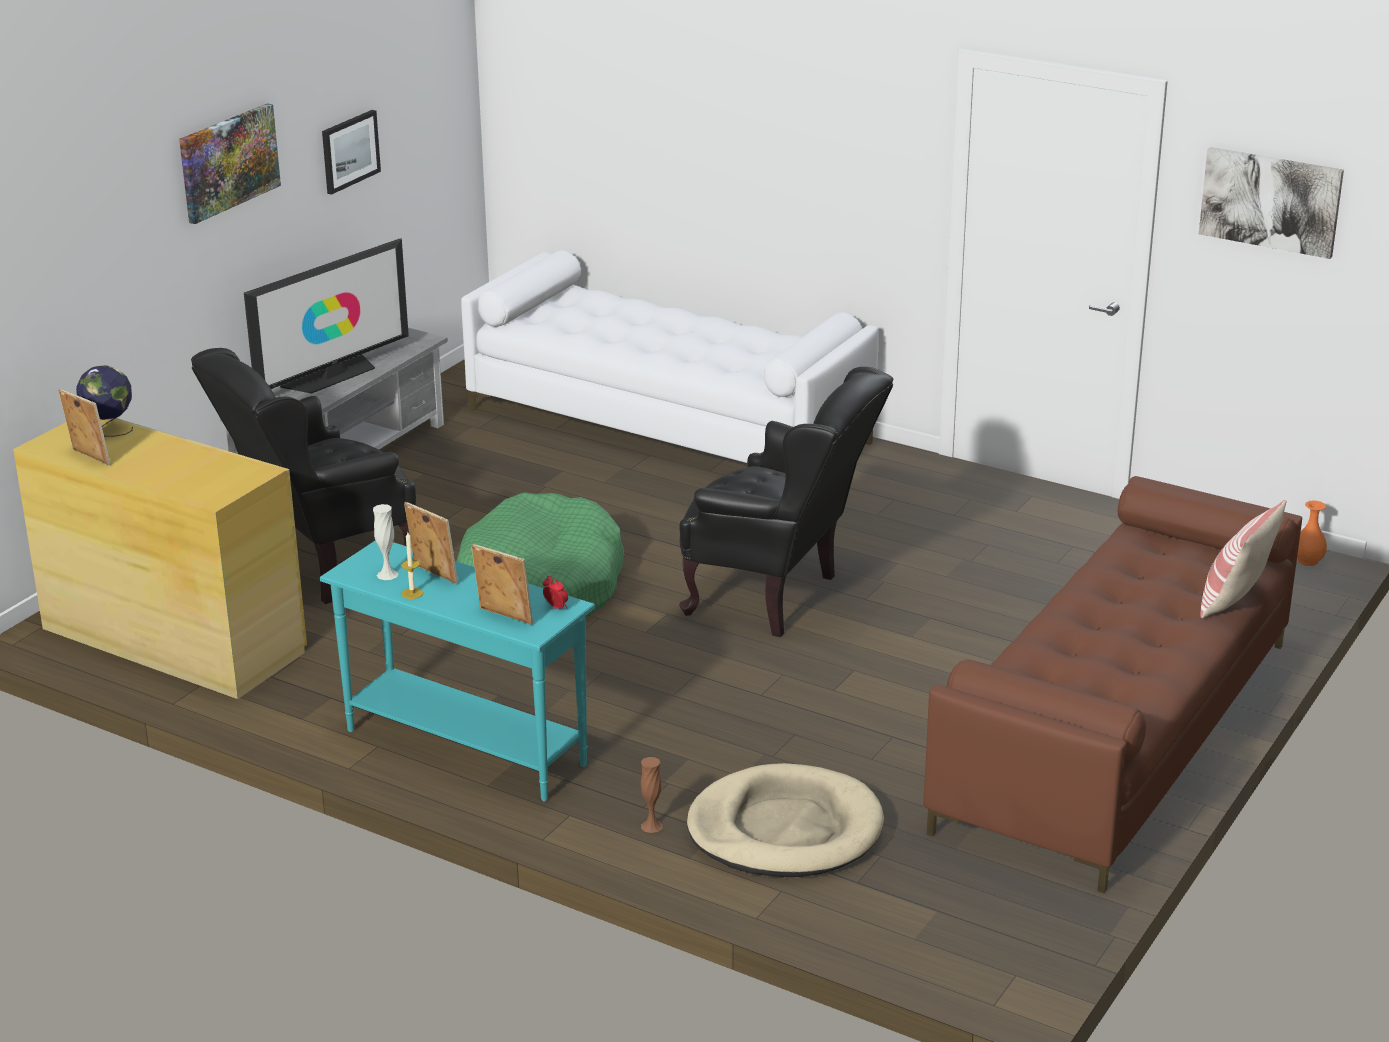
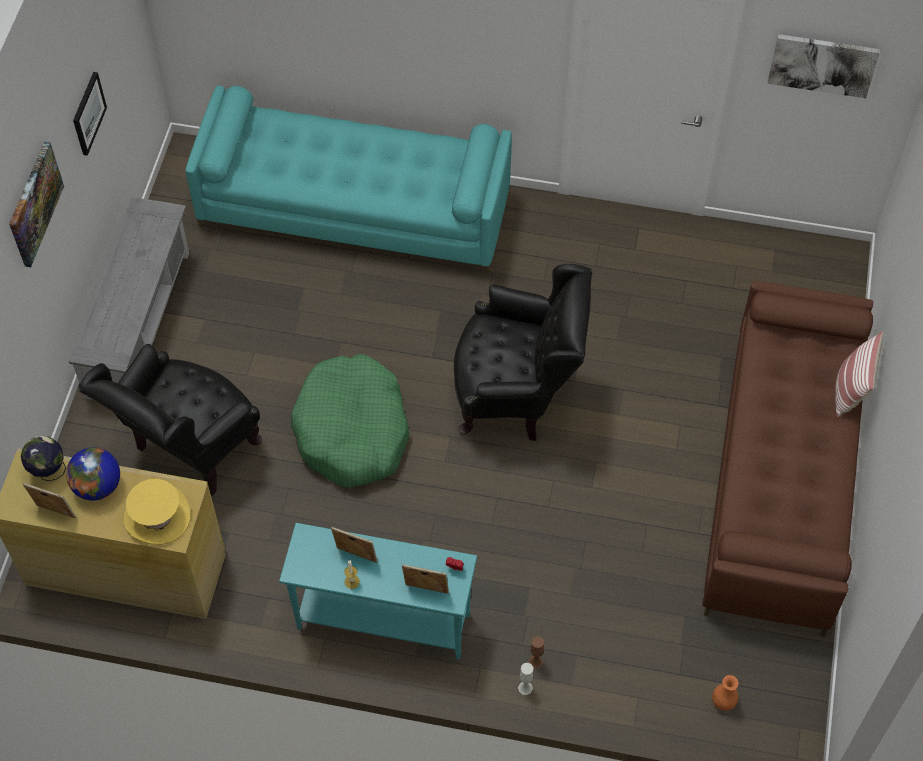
camera: 20 degrees left, 30 degrees up
television [244,238,409,394] -> none
white vase [373,504,398,580] -> white vase moved to [518,663,533,695]
white sofa [461,250,879,463] -> turquoise sofa [186,86,512,275]
beige dog bed [687,763,884,877] -> none
orange vase [1297,500,1327,566] -> orange vase moved to [712,675,739,711]
none -> globe [66,447,120,500]
none -> yellow hat [124,479,191,545]

